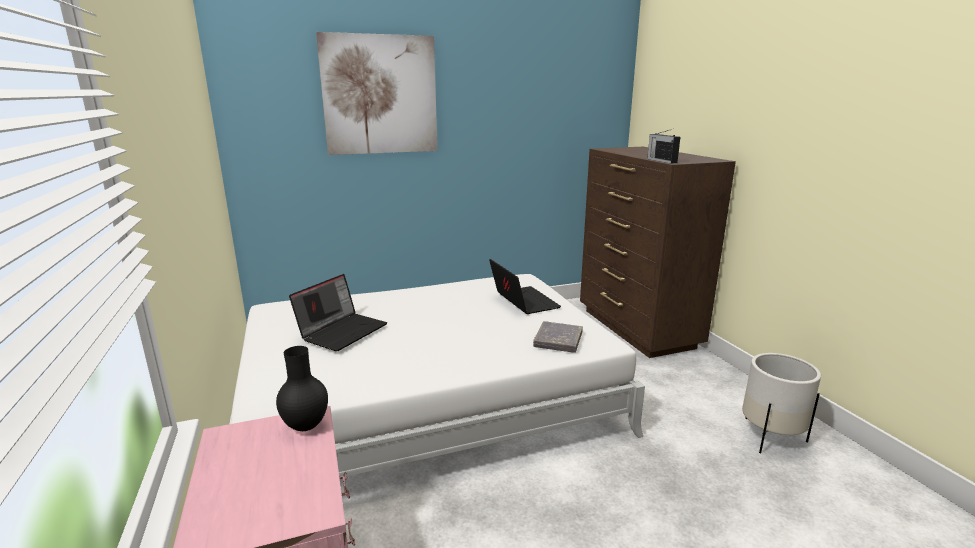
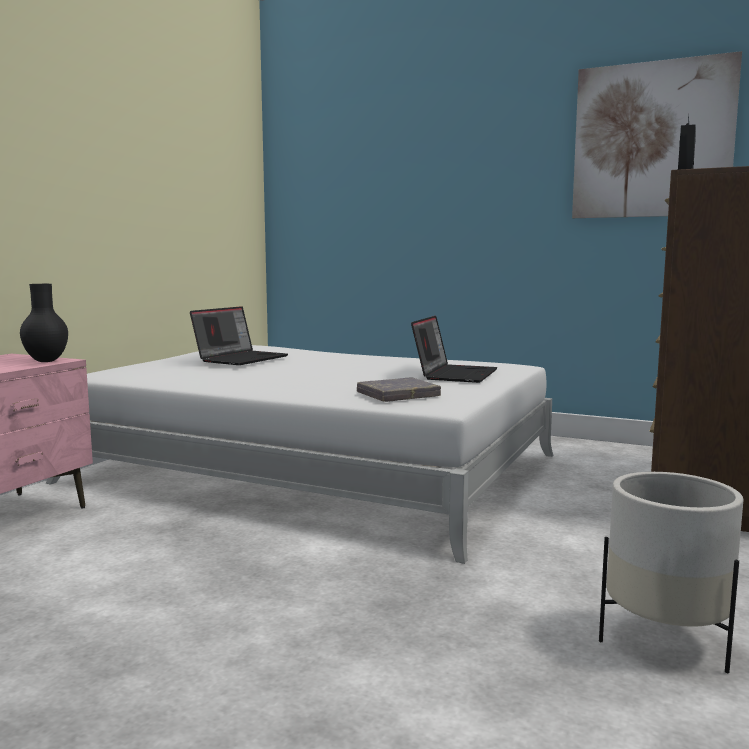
camera: 45 degrees right, 10 degrees down
laptop [289,274,387,351] -> laptop turned 45 degrees counterclockwise [190,306,288,365]
picture [316,32,438,155] -> picture moved to [572,51,742,218]

